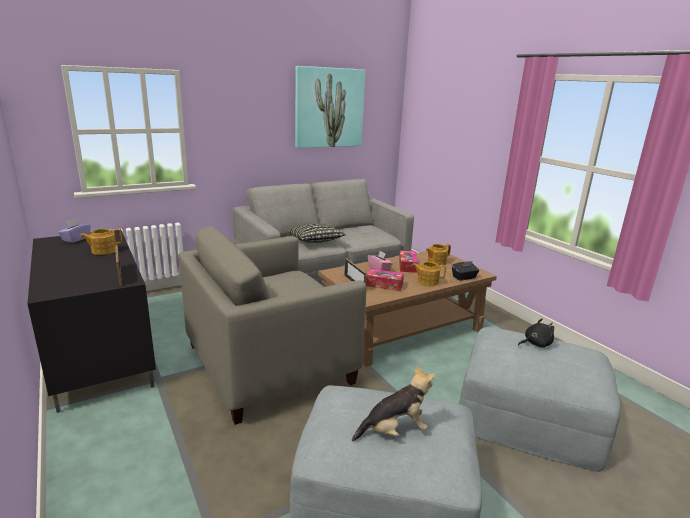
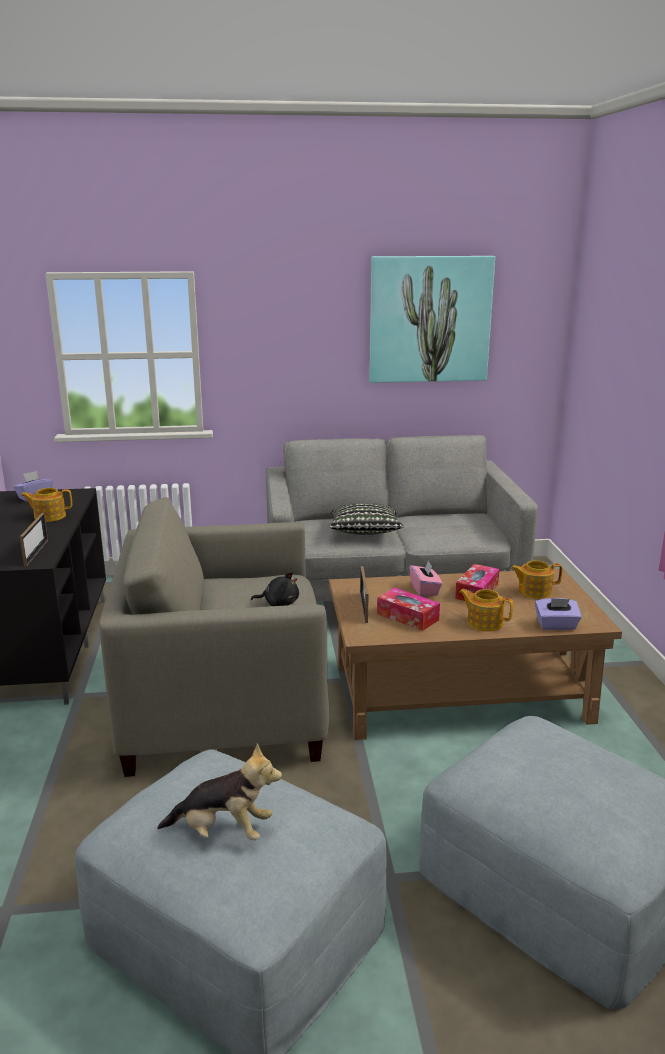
camera: 25 degrees right, 0 degrees up
black tissue box [452,261,479,281] -> purple tissue box [535,598,582,630]
black plush toy [518,318,554,348] -> black plush toy moved to [251,572,299,606]

